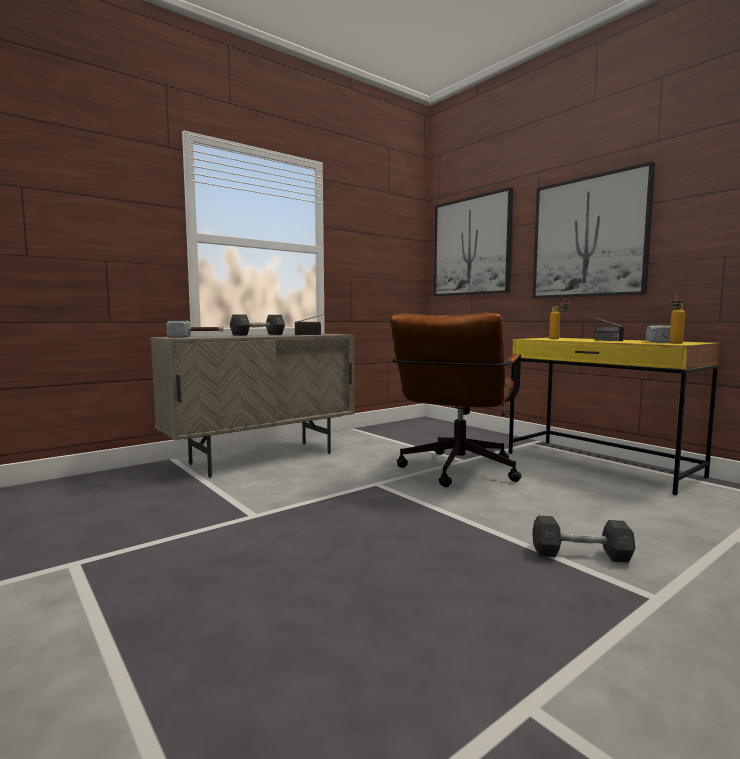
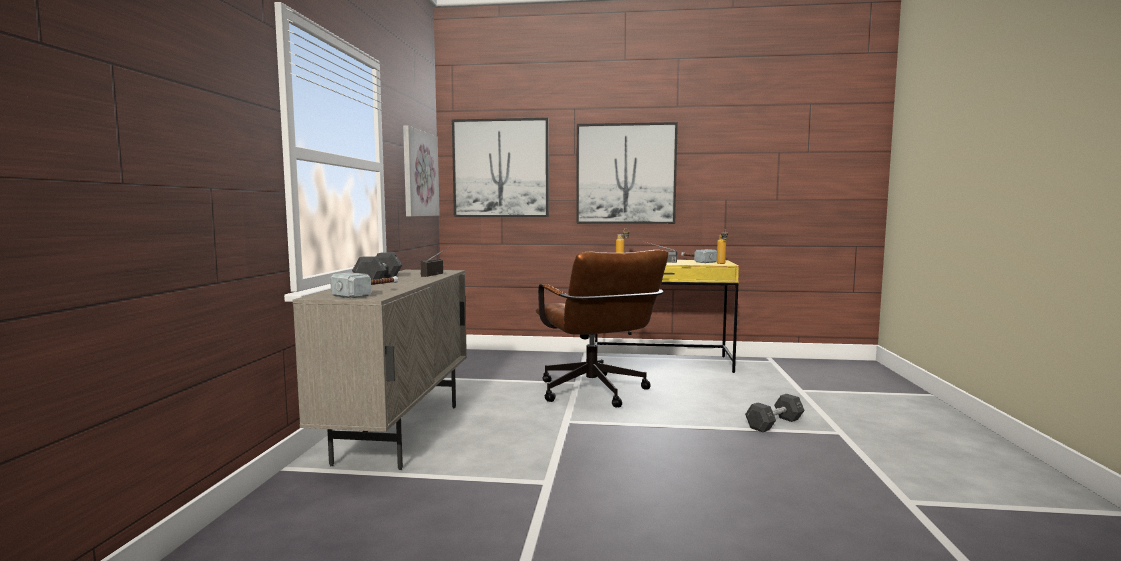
camera: 45 degrees left, 0 degrees up
none -> picture [403,125,440,216]

